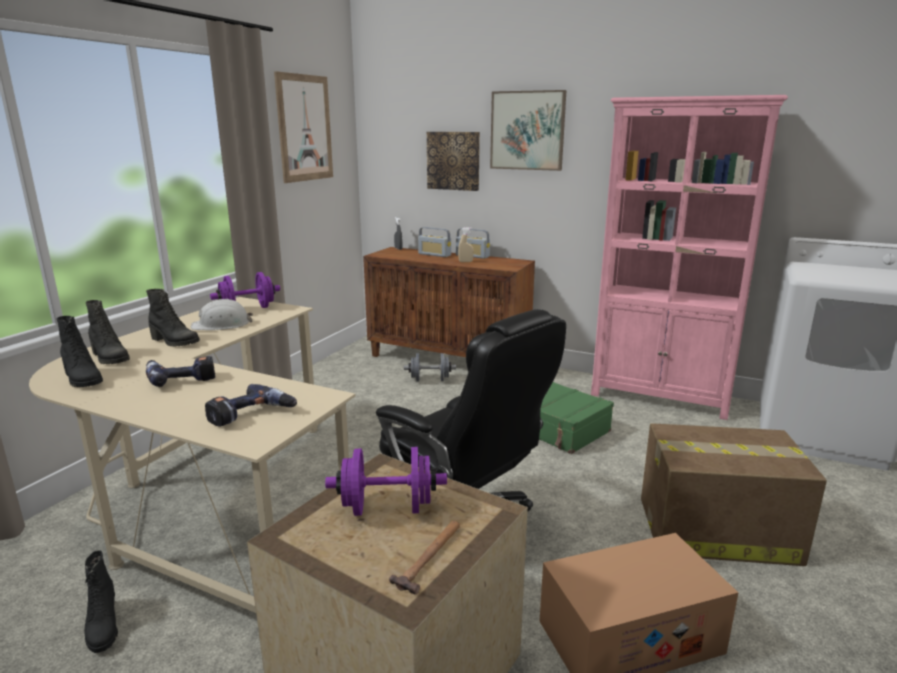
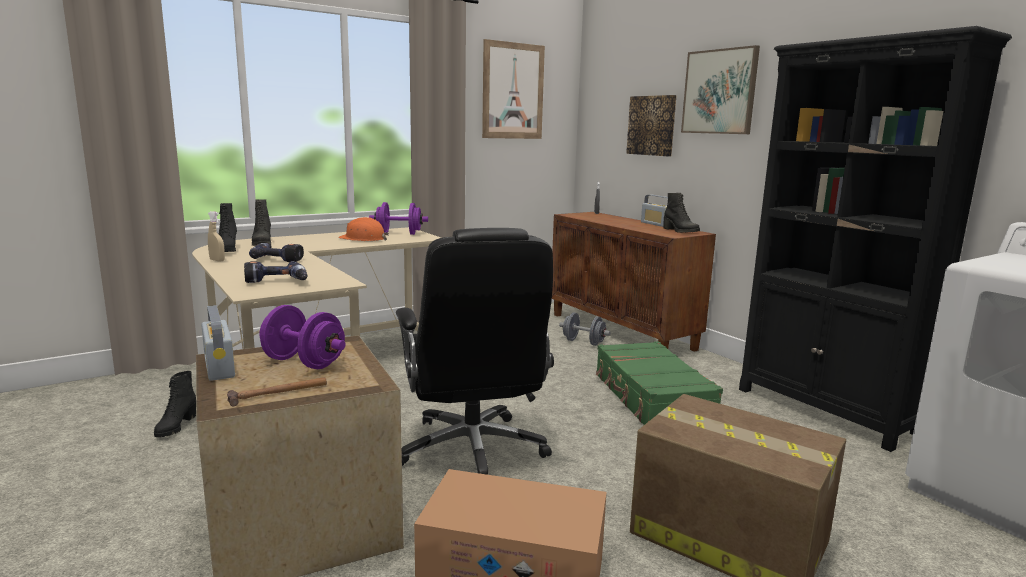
camera: 30 degrees right, 5 degrees down
black boot [146,289,200,347] -> black boot moved to [663,193,700,233]
white hard hat [191,299,253,330] -> orange hard hat [338,217,389,241]
radio [418,227,451,257] -> radio moved to [201,305,235,381]
beige spray bottle [458,227,474,262] -> beige spray bottle moved to [208,211,225,262]
pink bookcase [591,95,788,420] -> black bookcase [739,26,1012,452]

